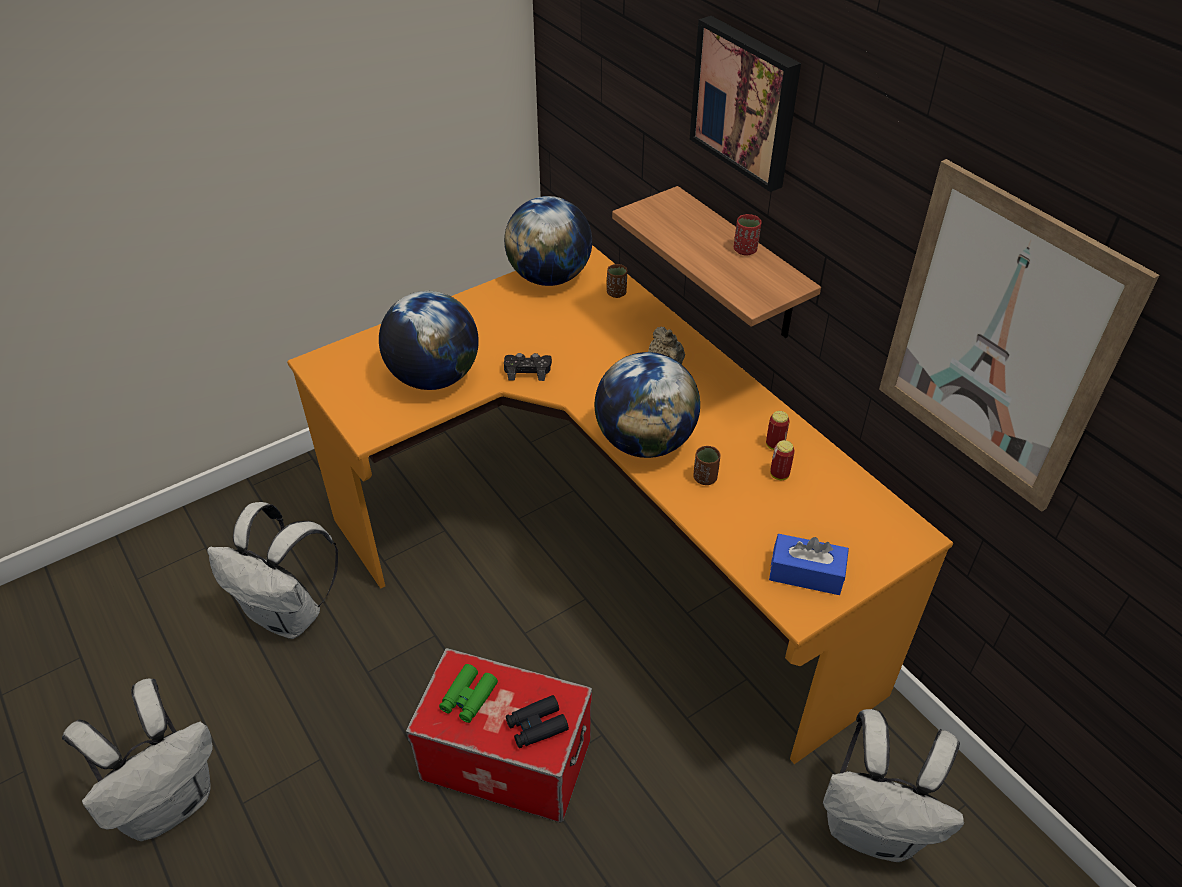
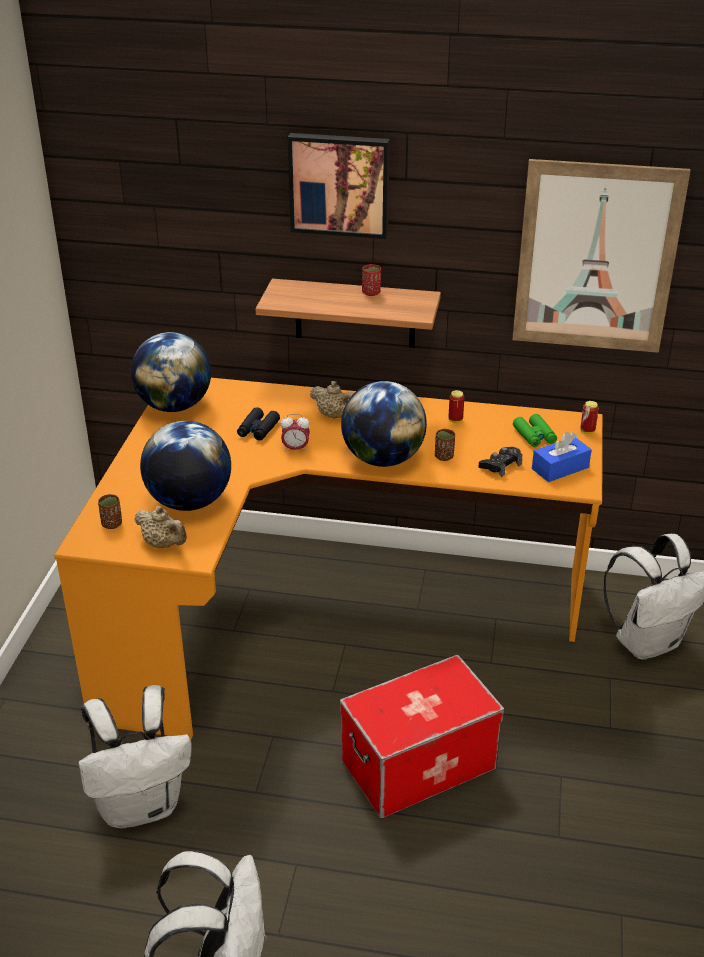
camera: 45 degrees left, 10 degrees down
green binoculars [439,664,498,723] -> green binoculars moved to [513,414,557,447]
black game controller [504,353,552,381] -> black game controller moved to [479,447,522,477]
black binoculars [506,695,569,748] -> black binoculars moved to [237,407,280,440]
brown cup [607,264,627,298] -> brown cup moved to [98,494,122,529]
can [770,440,795,480] -> can moved to [580,401,599,434]
none -> beige teapot [134,506,187,548]
none -> alarm clock [280,414,310,452]

